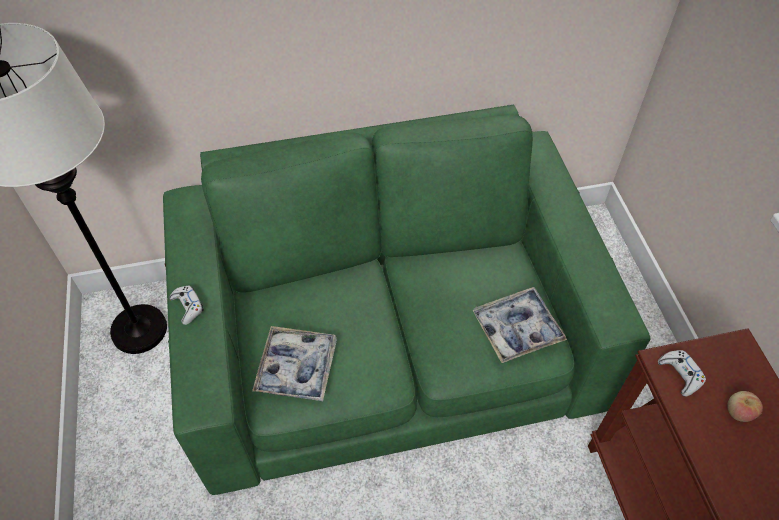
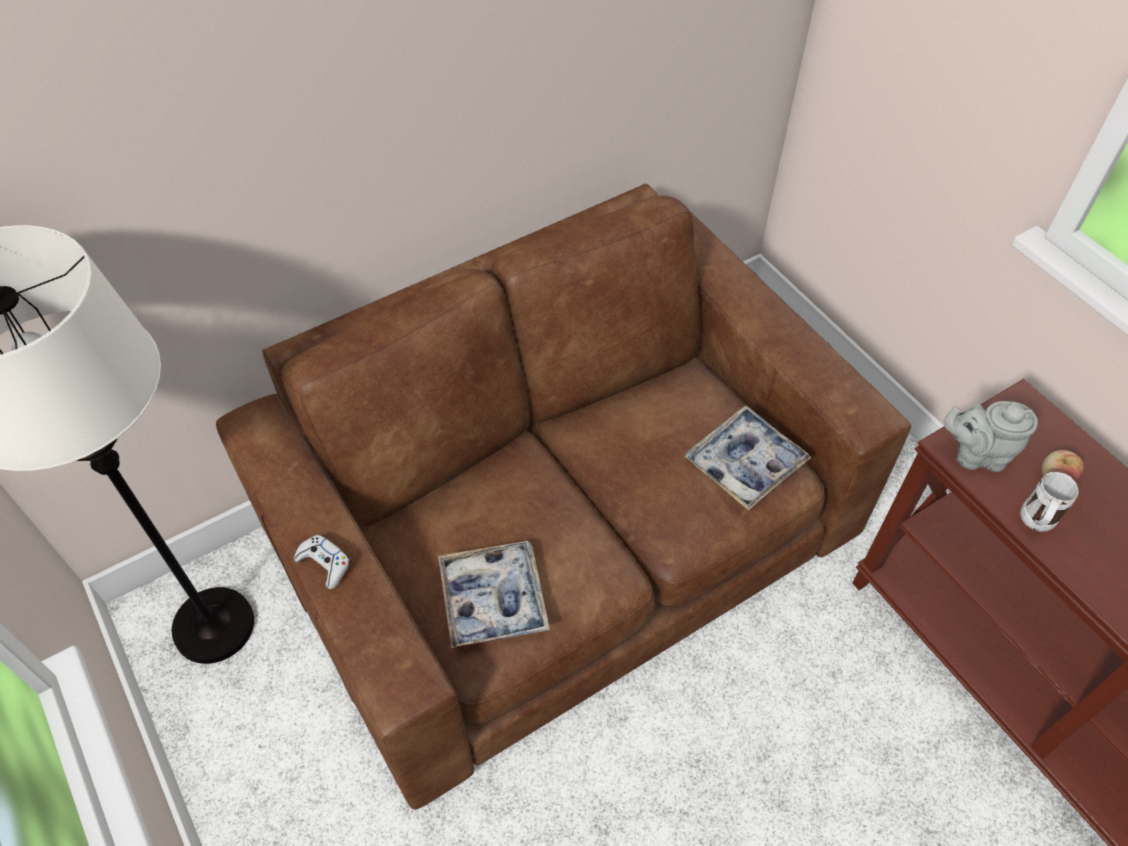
camera: 20 degrees left, 0 degrees up
green sofa [163,105,650,495] -> brown sofa [216,184,911,810]
white game controller [658,350,706,397] -> grey teapot [944,401,1038,472]
none -> white mug [1020,472,1079,531]

